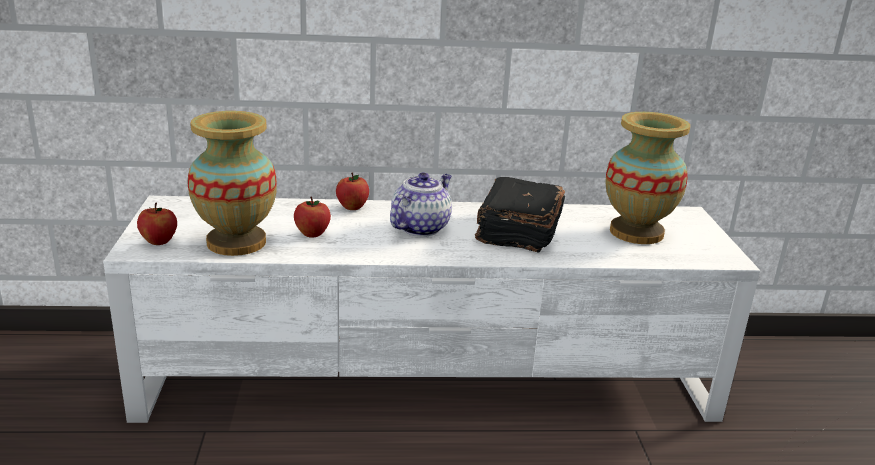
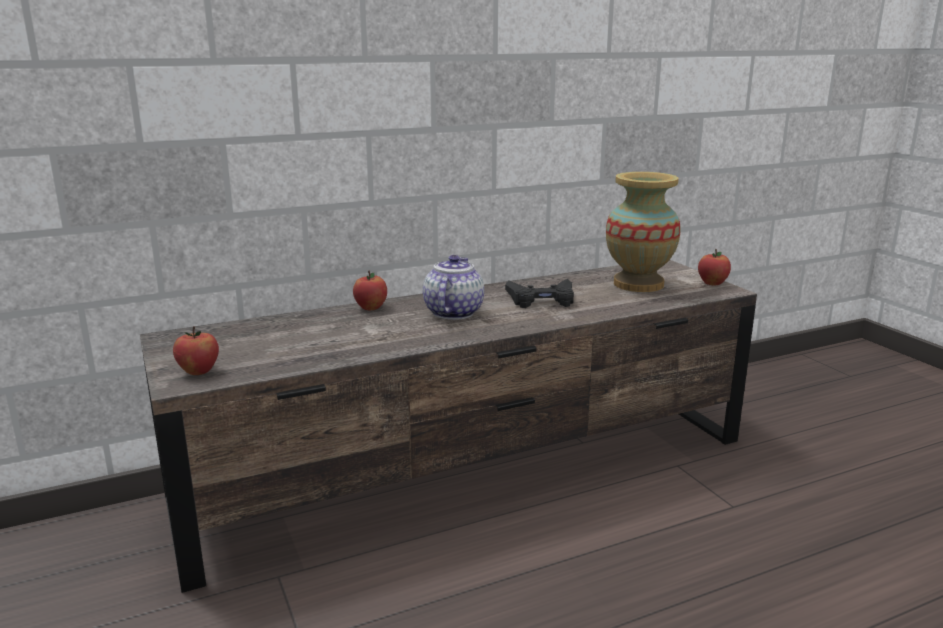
camera: 20 degrees left, 5 degrees down
white tv stand [103,196,760,423] -> brown tv stand [140,260,757,593]
vase [188,111,277,256] -> none
apple [294,197,331,238] -> apple moved to [698,249,731,285]
black book [475,177,565,252] -> black game controller [505,279,574,308]

